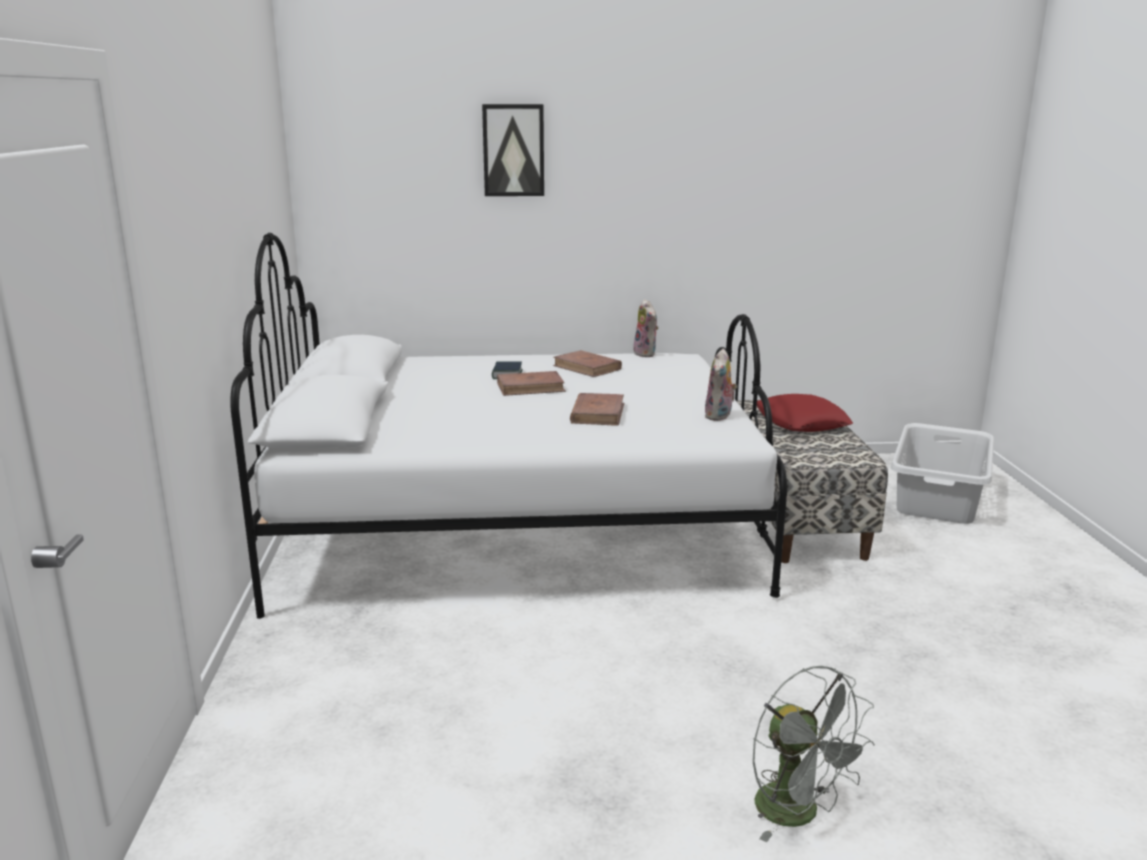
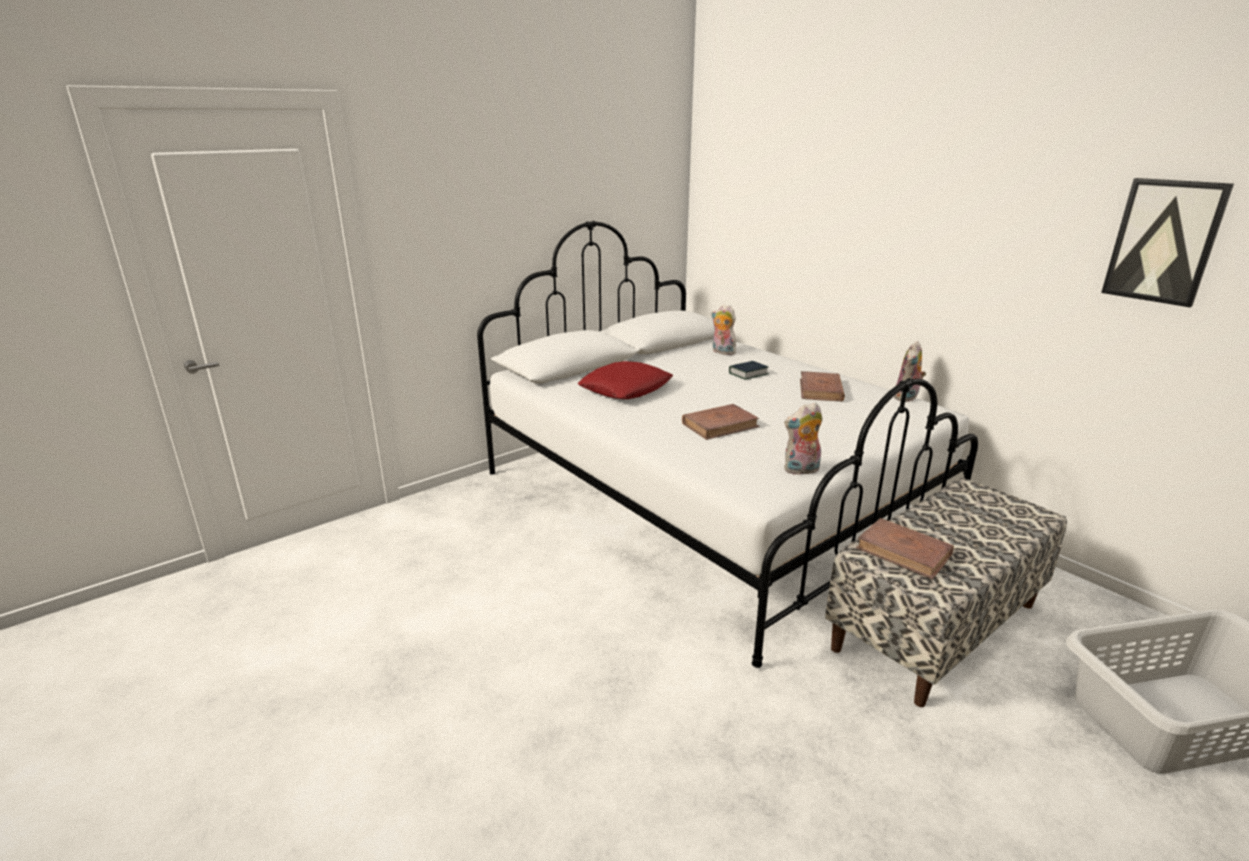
camera: 55 degrees right, 5 degrees up
picture [482,104,544,196] -> picture moved to [1101,178,1234,307]
brown book [497,371,566,396] -> brown book moved to [856,518,954,580]
grey fan [753,666,875,842] -> none
red pillow [757,394,853,432] -> red pillow moved to [578,361,673,399]
none -> plush toy [711,304,736,355]

